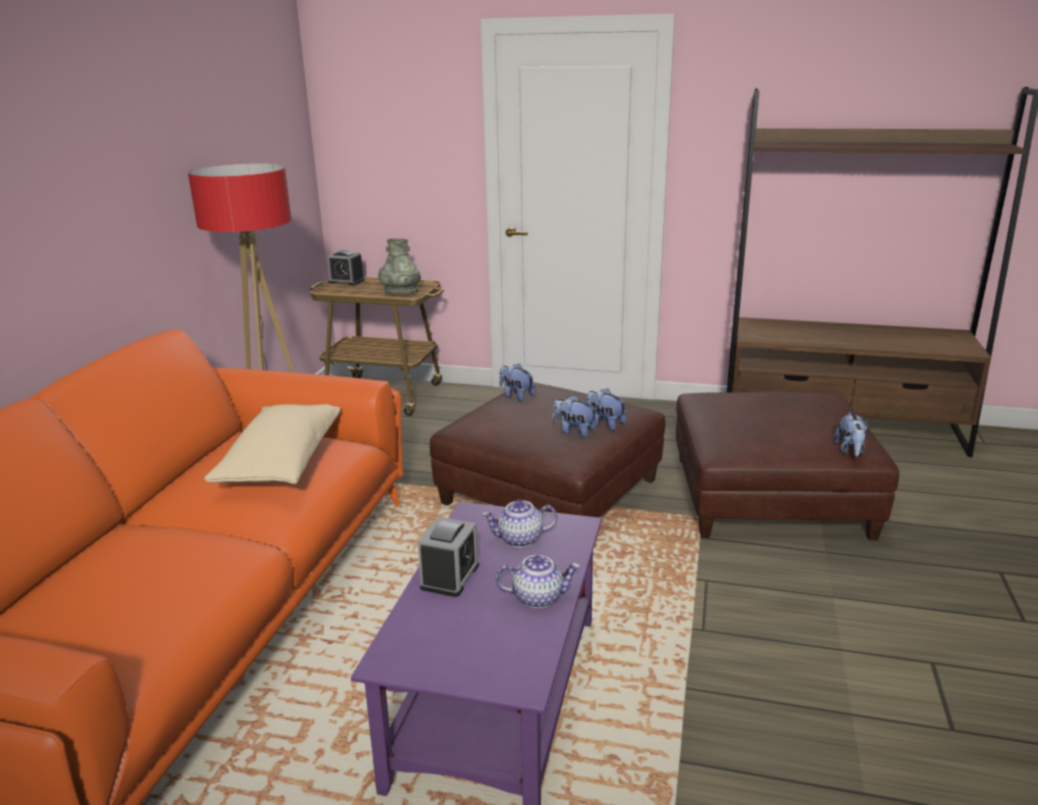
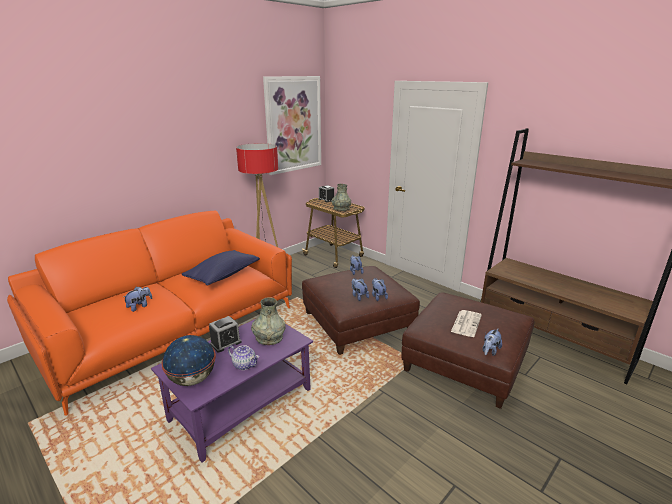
camera: 30 degrees right, 0 degrees up
beige pillow [204,404,341,484] -> blue pillow [182,250,260,286]
teapot [482,500,557,547] -> grey vase [251,297,286,345]
none -> plush toy [124,287,152,312]
none -> globe [161,335,216,386]
none -> picture [263,76,321,175]
none -> newspaper [451,310,482,337]

